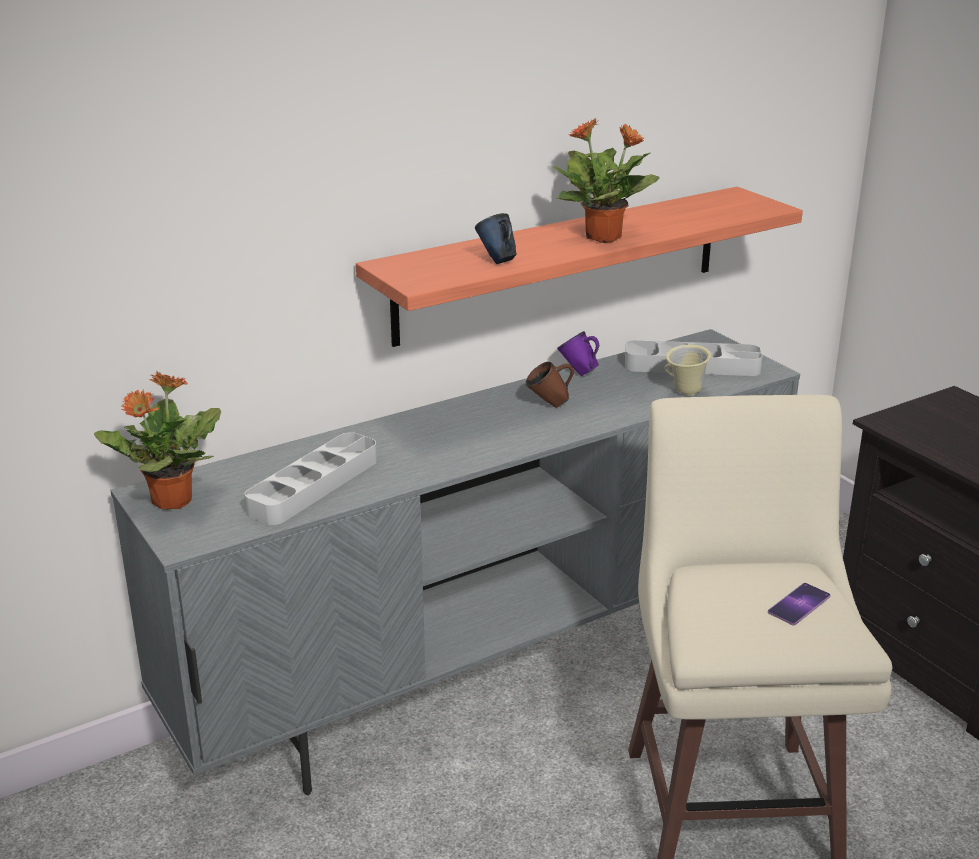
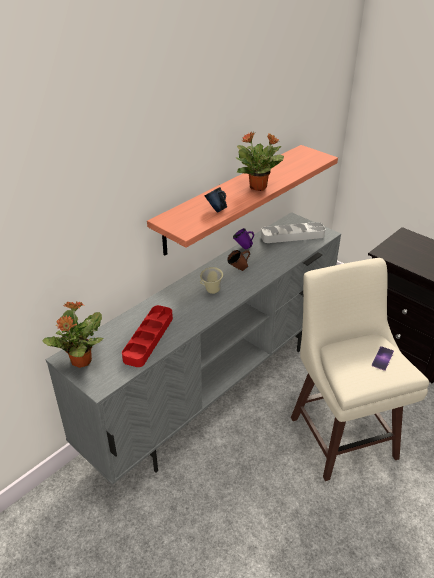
camera: 15 degrees left, 10 degrees up
grey tray [245,432,377,525] -> red tray [122,305,173,367]
beige mug [665,345,711,395] -> beige mug moved to [200,267,223,294]

